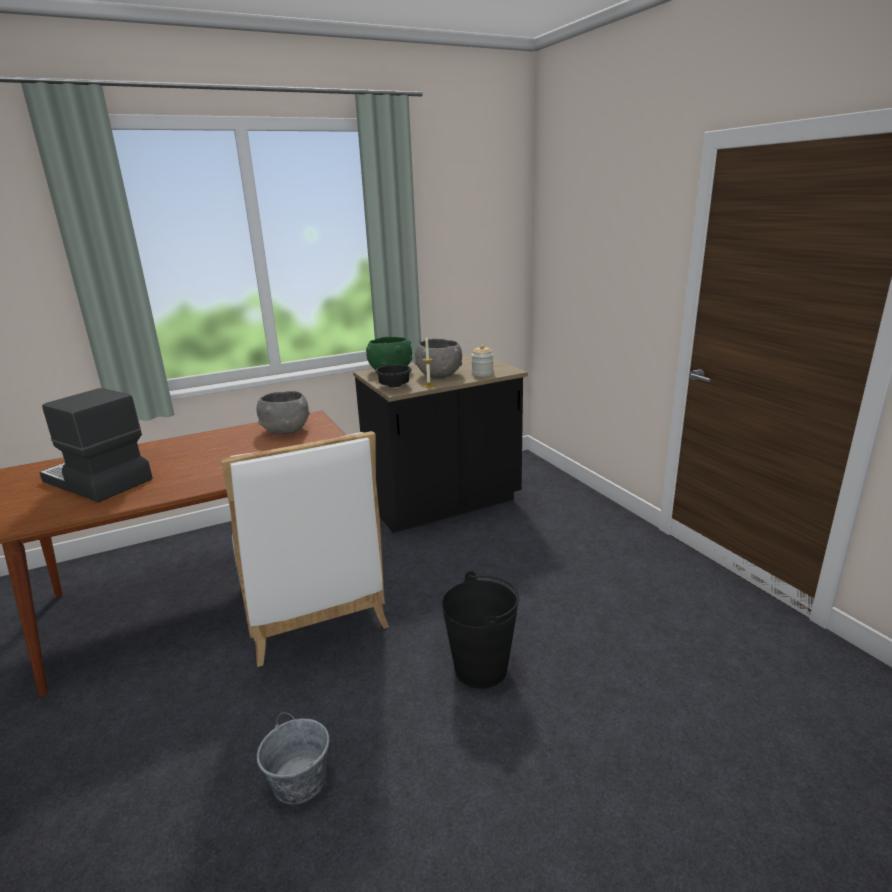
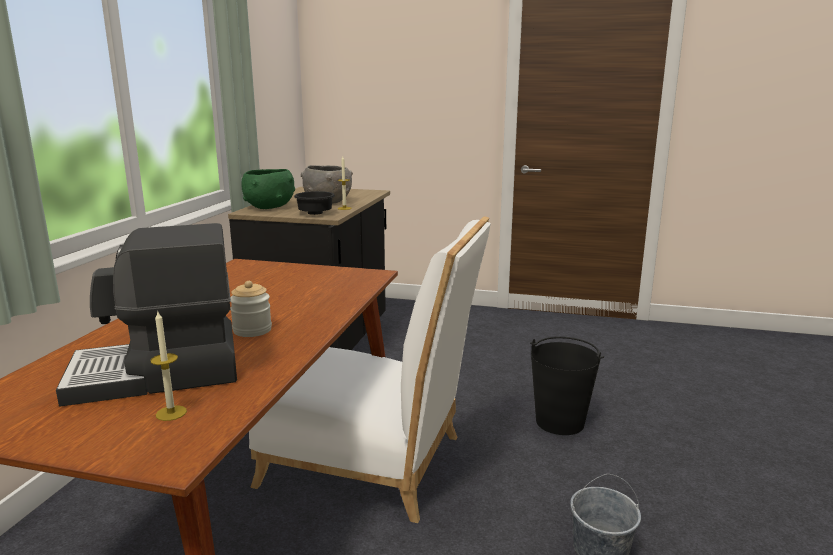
camera: 50 degrees left, 5 degrees down
grey bowl [257,391,310,434] -> none
jar [471,345,494,377] -> jar moved to [230,281,272,337]
none -> candle [150,310,187,421]

